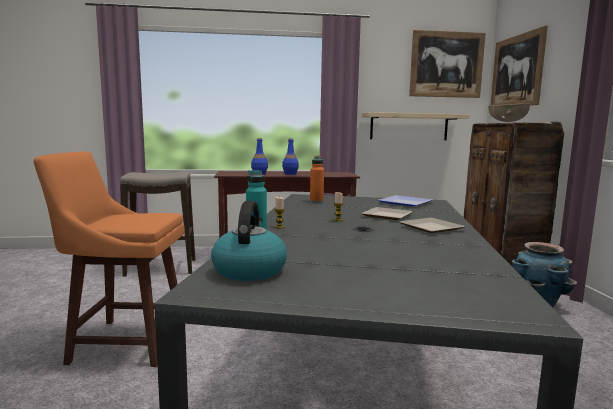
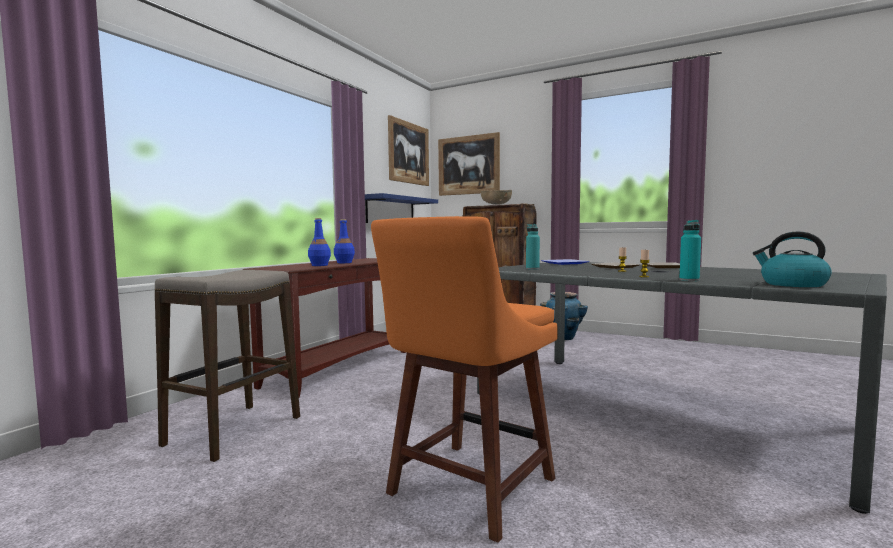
camera: 55 degrees left, 5 degrees down
orange bottle [310,156,324,203] -> turquoise bottle [526,224,540,270]
beige shelf [362,112,469,140] -> blue shelf [365,193,438,223]

